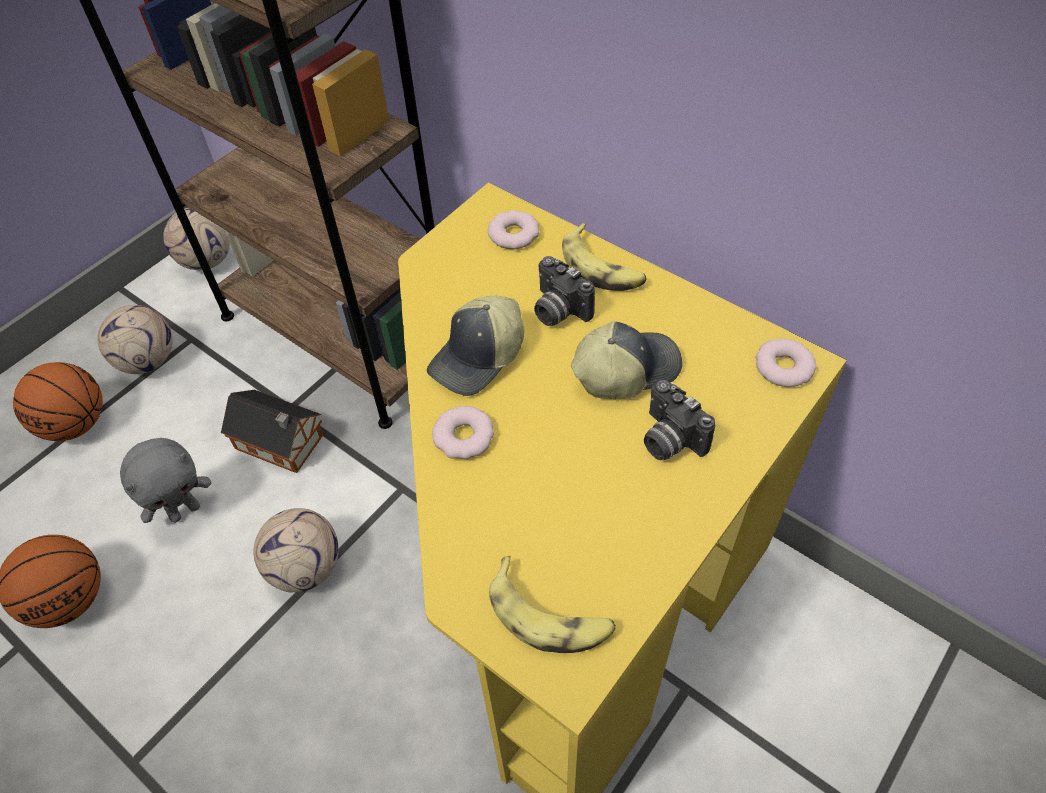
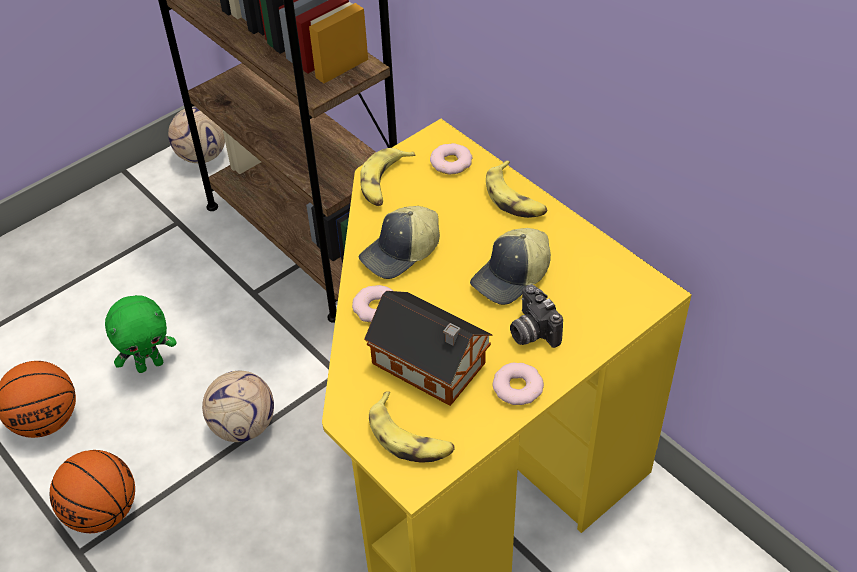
camera: 10 degrees right, 5 degrees down
basketball [13,362,103,441] -> basketball moved to [50,450,135,533]
football [97,305,173,374] -> none
grey plush toy [120,438,211,523] -> green plush toy [105,295,177,373]
toy house [221,390,323,473] -> toy house moved to [364,291,493,406]
camera [534,256,595,326] -> none
cap [571,321,682,399] -> cap turned 150 degrees clockwise [470,228,551,305]
donut [756,338,817,387] -> donut moved to [493,363,544,405]
none -> banana [360,148,415,206]

